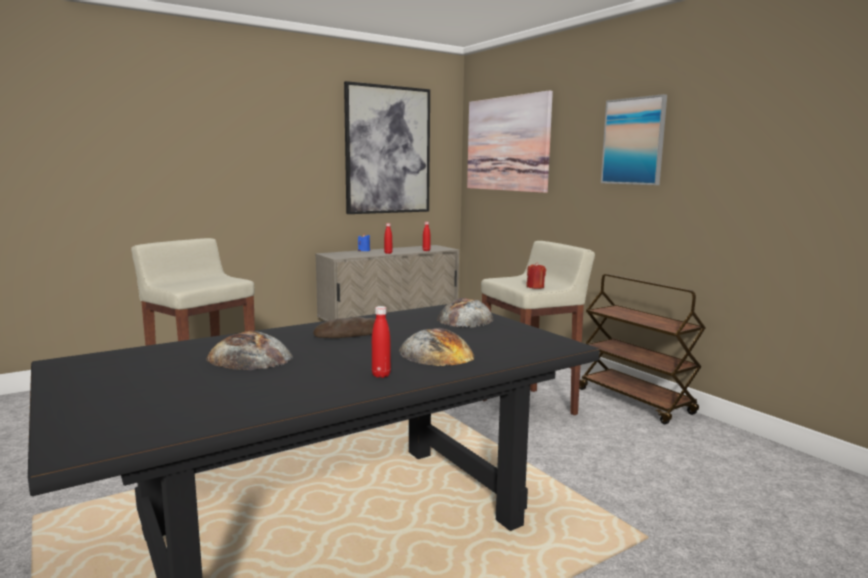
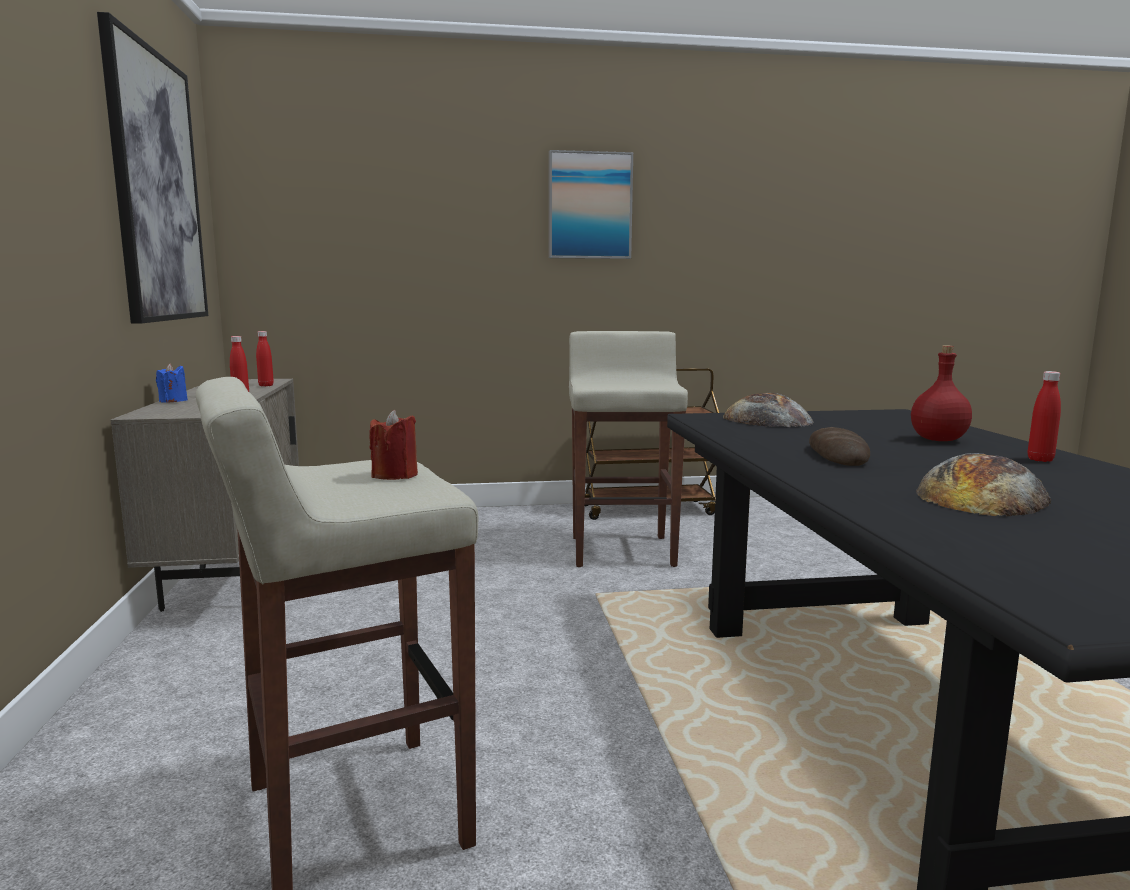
camera: 65 degrees left, 0 degrees up
bread [399,328,474,366] -> red bottle [911,346,972,441]
picture [467,90,553,193] -> none
red candle [526,262,546,289] -> red candle moved to [369,410,418,480]

